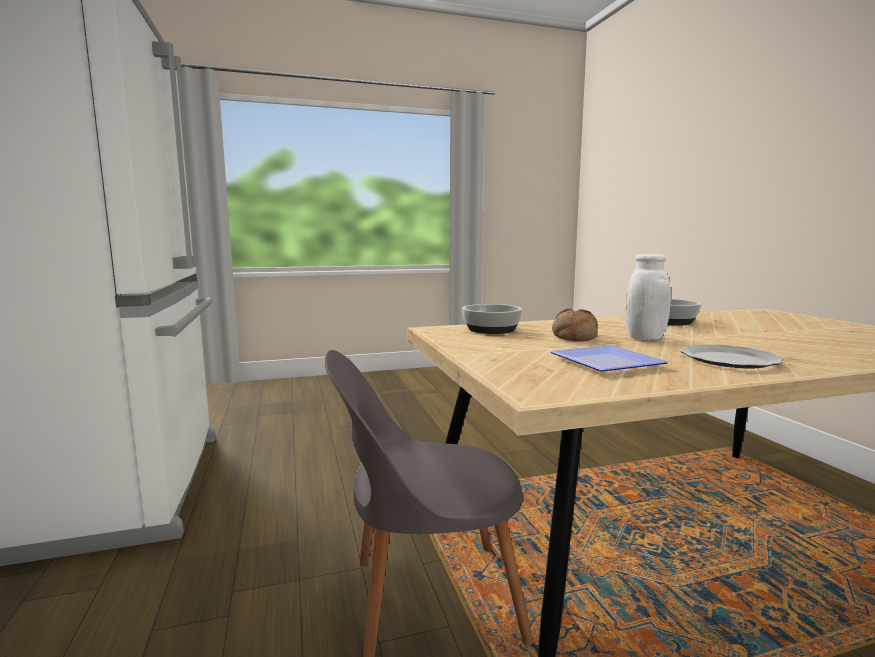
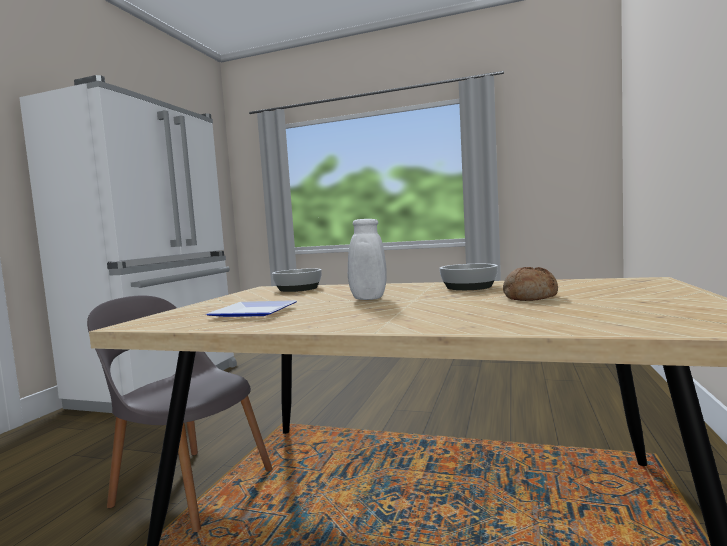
camera: 35 degrees right, 5 degrees down
bread [552,309,598,341] -> bread moved to [503,267,558,301]
plate [680,344,783,368] -> none

